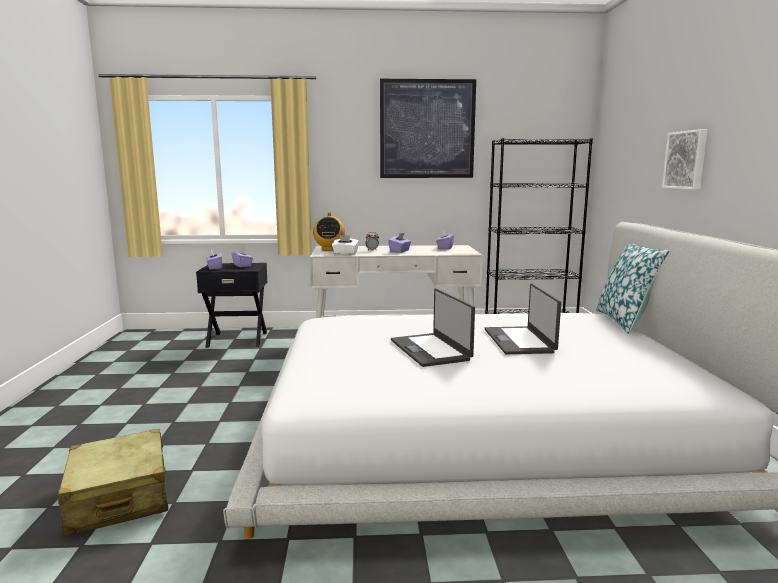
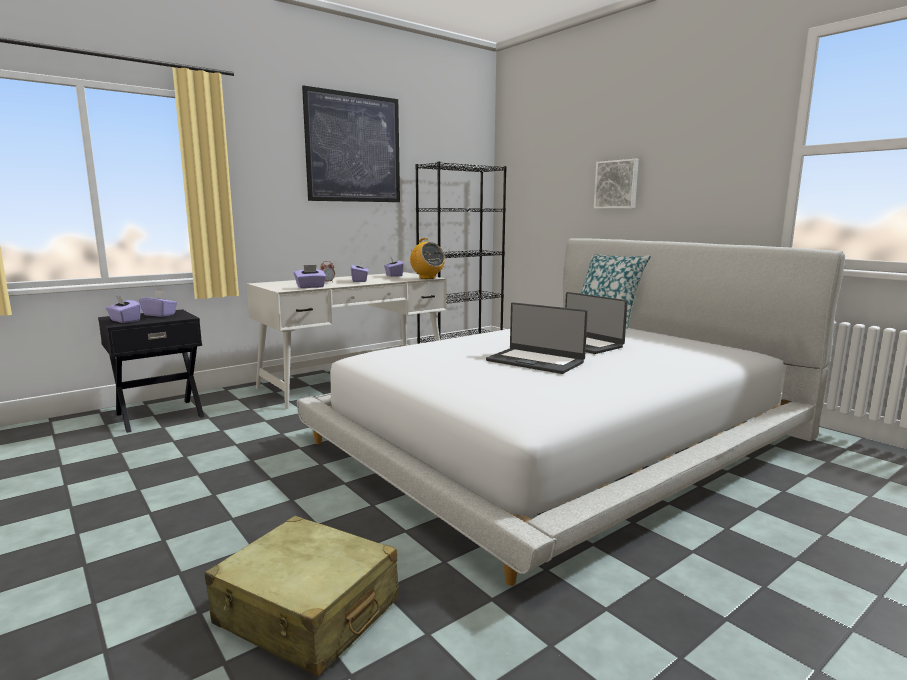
camera: 35 degrees left, 0 degrees up
radio [313,212,345,251] -> radio moved to [409,238,445,279]
white tissue box [332,235,359,255] -> purple tissue box [294,265,326,288]

